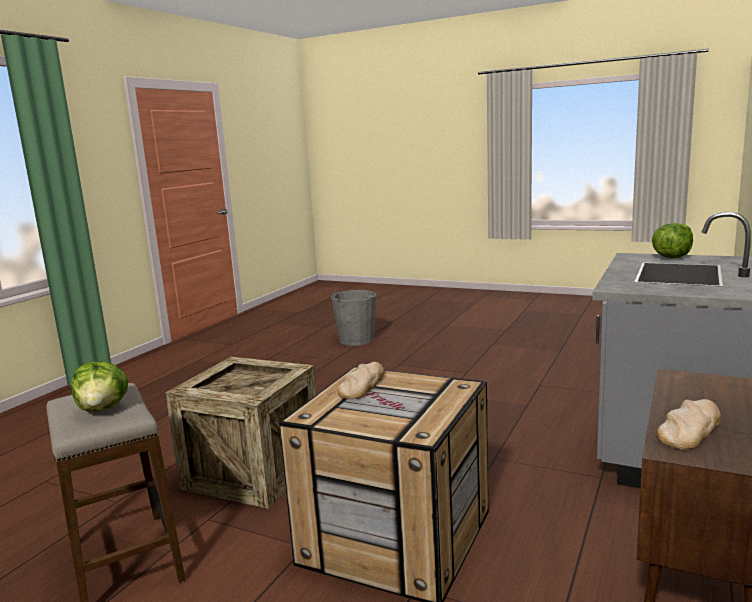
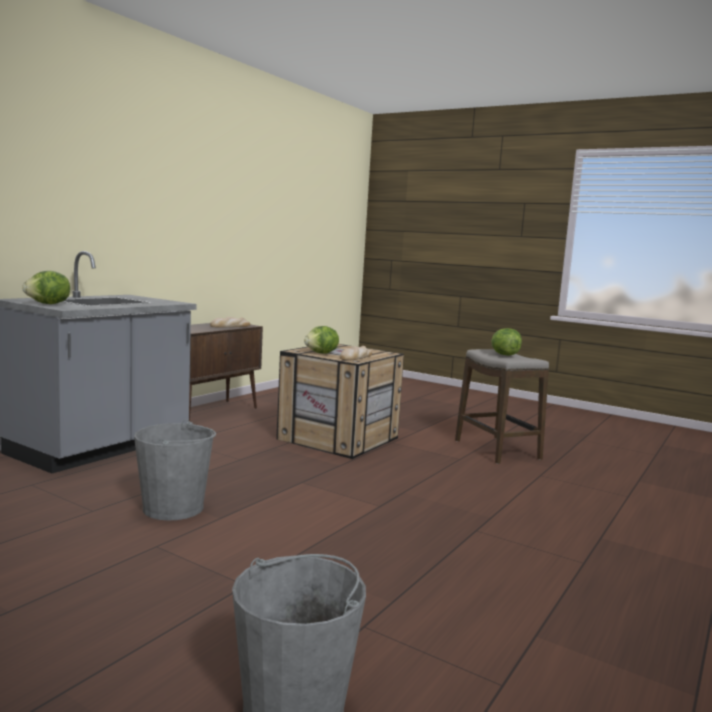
camera: 175 degrees left, 5 degrees down
crate [166,357,316,509] -> none
none -> grey bucket [134,419,216,521]
none -> lettuce [304,326,339,354]

